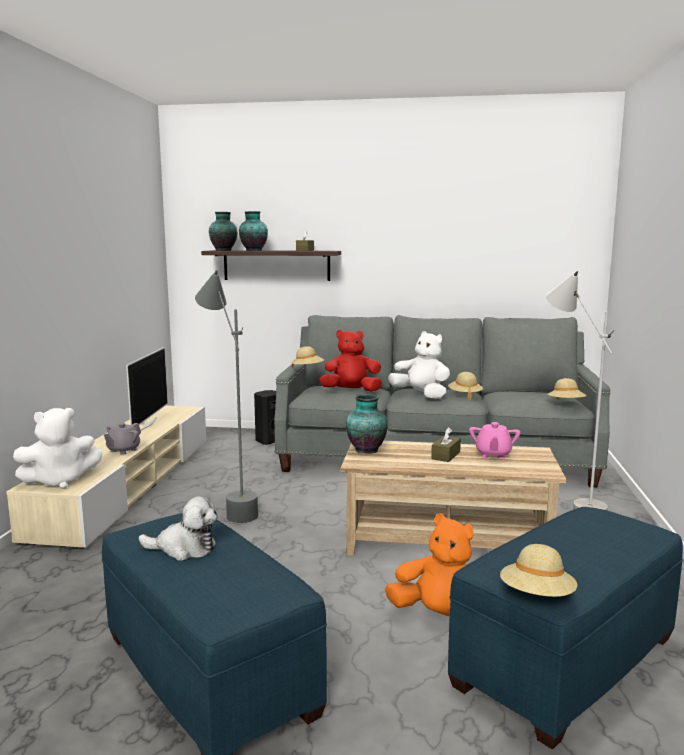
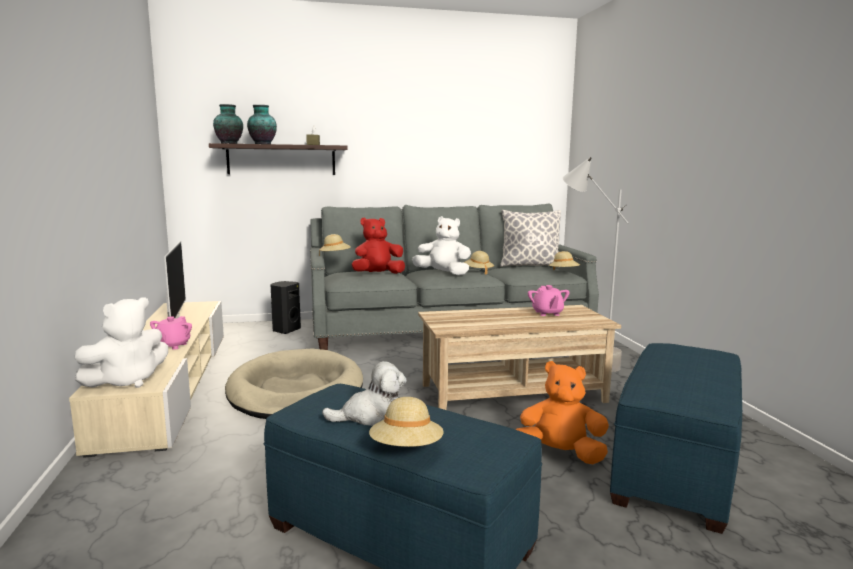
camera: 20 degrees left, 0 degrees up
grey teapot [104,423,141,455] -> pink teapot [150,316,192,350]
grey floor lamp [195,270,258,523] -> beige dog bed [225,348,363,419]
vase [346,394,388,454] -> none
brown tissue box [431,427,461,462] -> none
beige hat [500,544,577,597] -> beige hat moved to [369,397,444,447]
none -> pillow [500,210,561,268]

